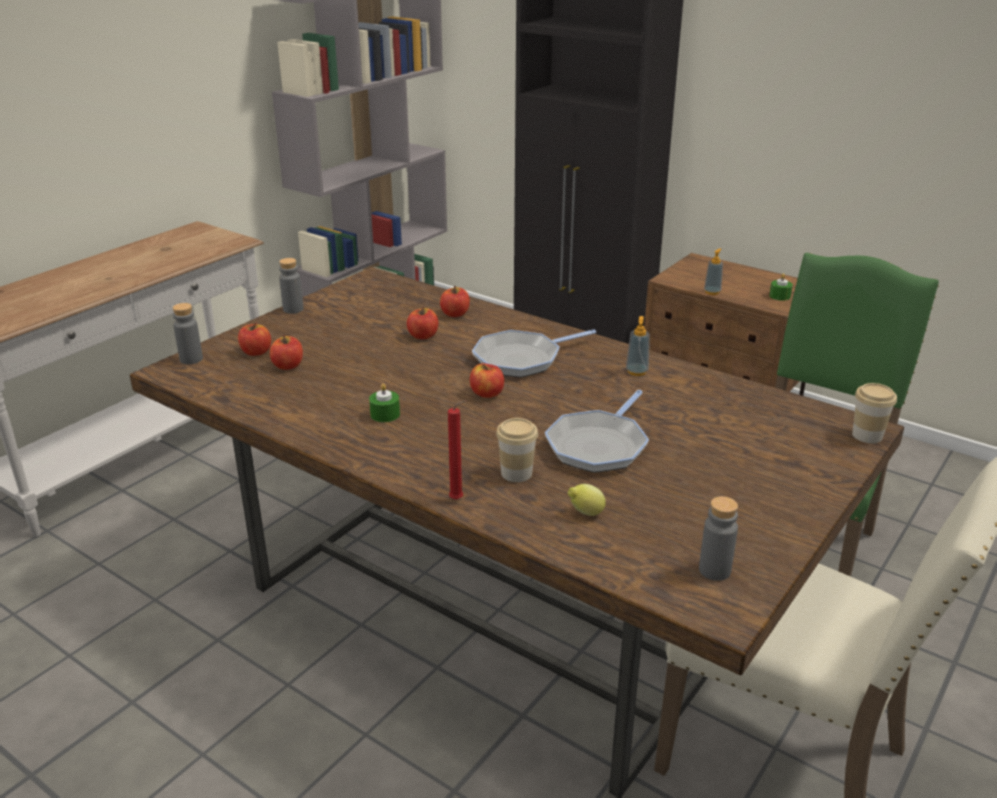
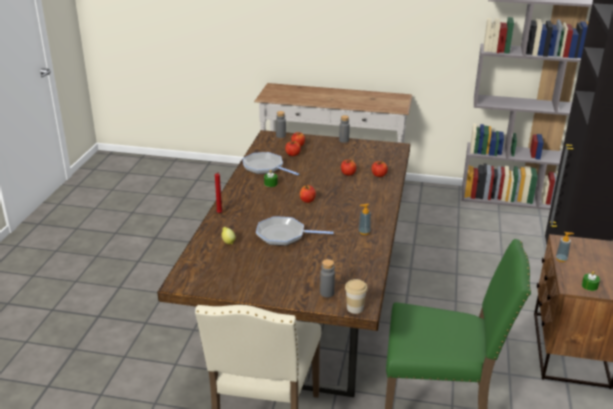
camera: 65 degrees right, 0 degrees up
frying pan [472,329,596,378] -> frying pan moved to [243,152,299,175]
cup [496,418,538,482] -> none
grey bottle [699,496,738,581] -> grey bottle moved to [320,259,335,297]

